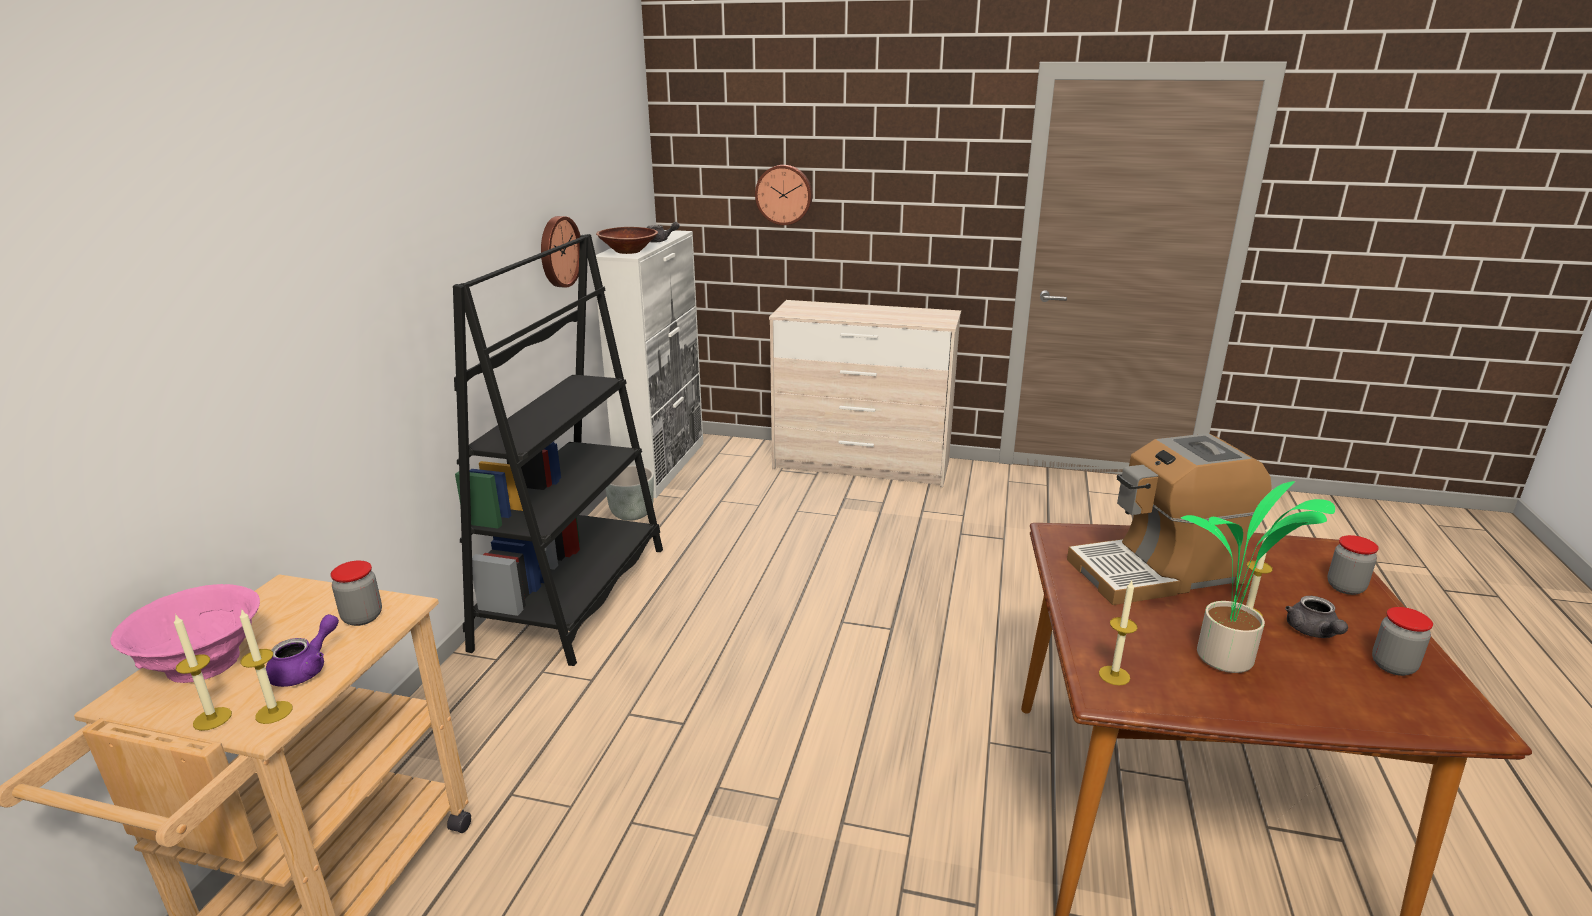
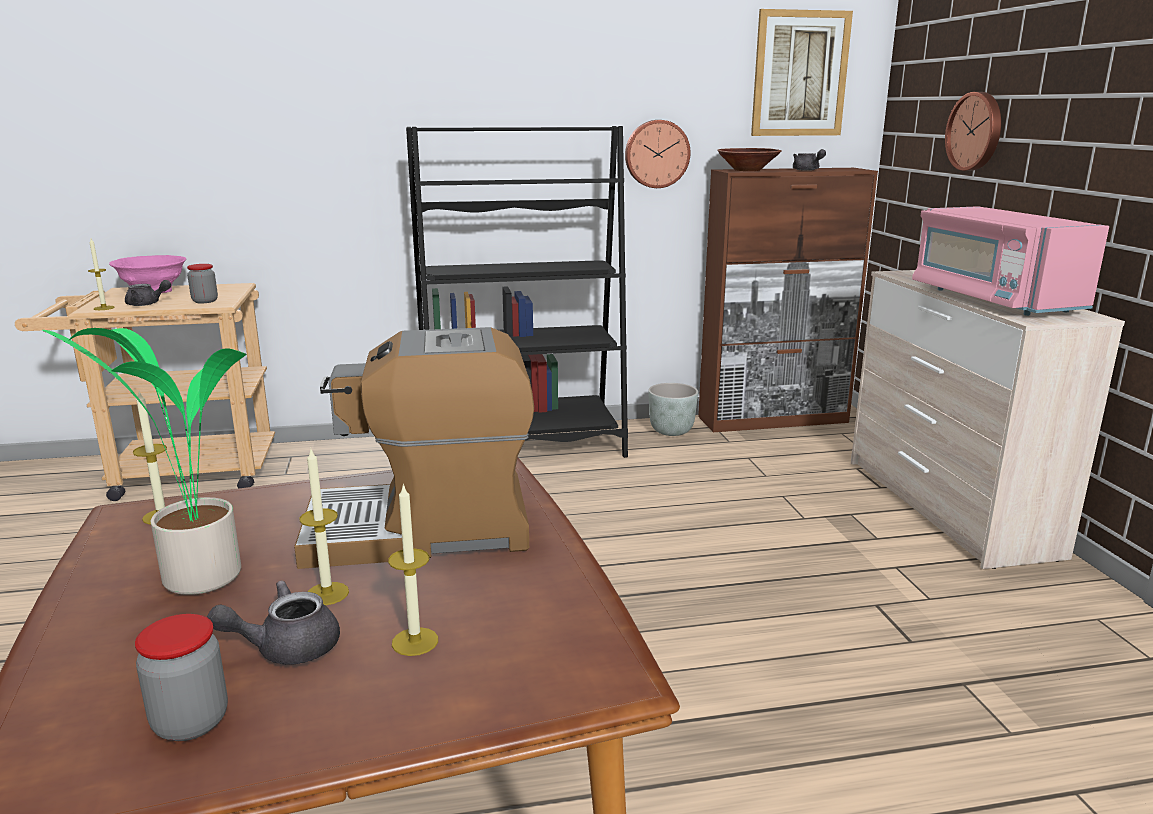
camera: 65 degrees right, 5 degrees down
candle [174,614,232,731] -> candle moved to [388,483,438,656]
purple teapot [266,614,339,687] -> grey teapot [125,280,171,306]
white cabinet [596,230,703,498] -> brown cabinet [698,168,878,432]
coffee machine [1067,433,1271,605] -> coffee machine turned 60 degrees counterclockwise [294,327,534,569]
jar [1327,535,1379,595] -> none
none -> picture [751,9,853,136]
none -> pink microwave [912,206,1109,316]

